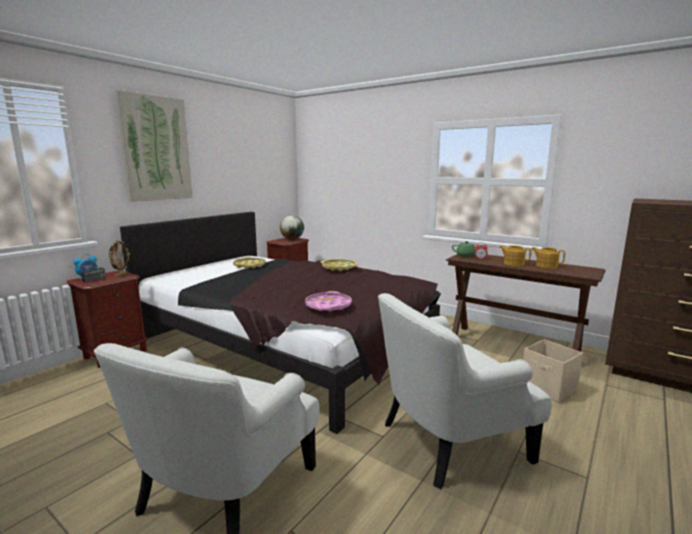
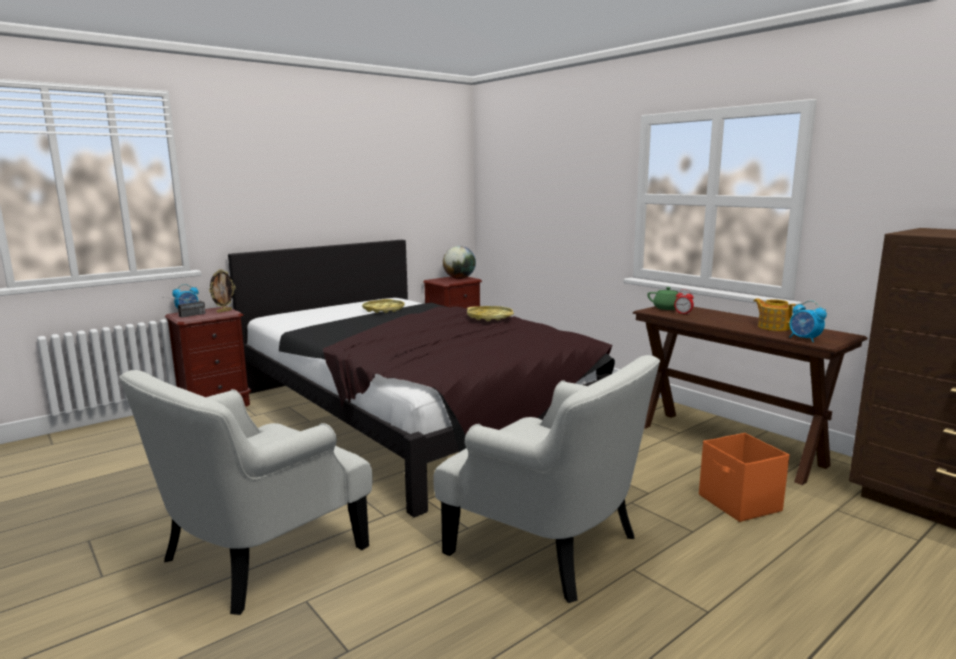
camera: 15 degrees right, 0 degrees up
picture [115,90,193,202] -> none
pink tray [305,291,352,311] -> none
white armchair [378,293,552,489] -> white armchair turned 135 degrees counterclockwise [433,355,660,603]
teapot [499,245,531,266] -> none
beige storage box [523,339,583,403] -> orange storage box [699,433,789,522]
none -> alarm clock [789,301,827,342]

